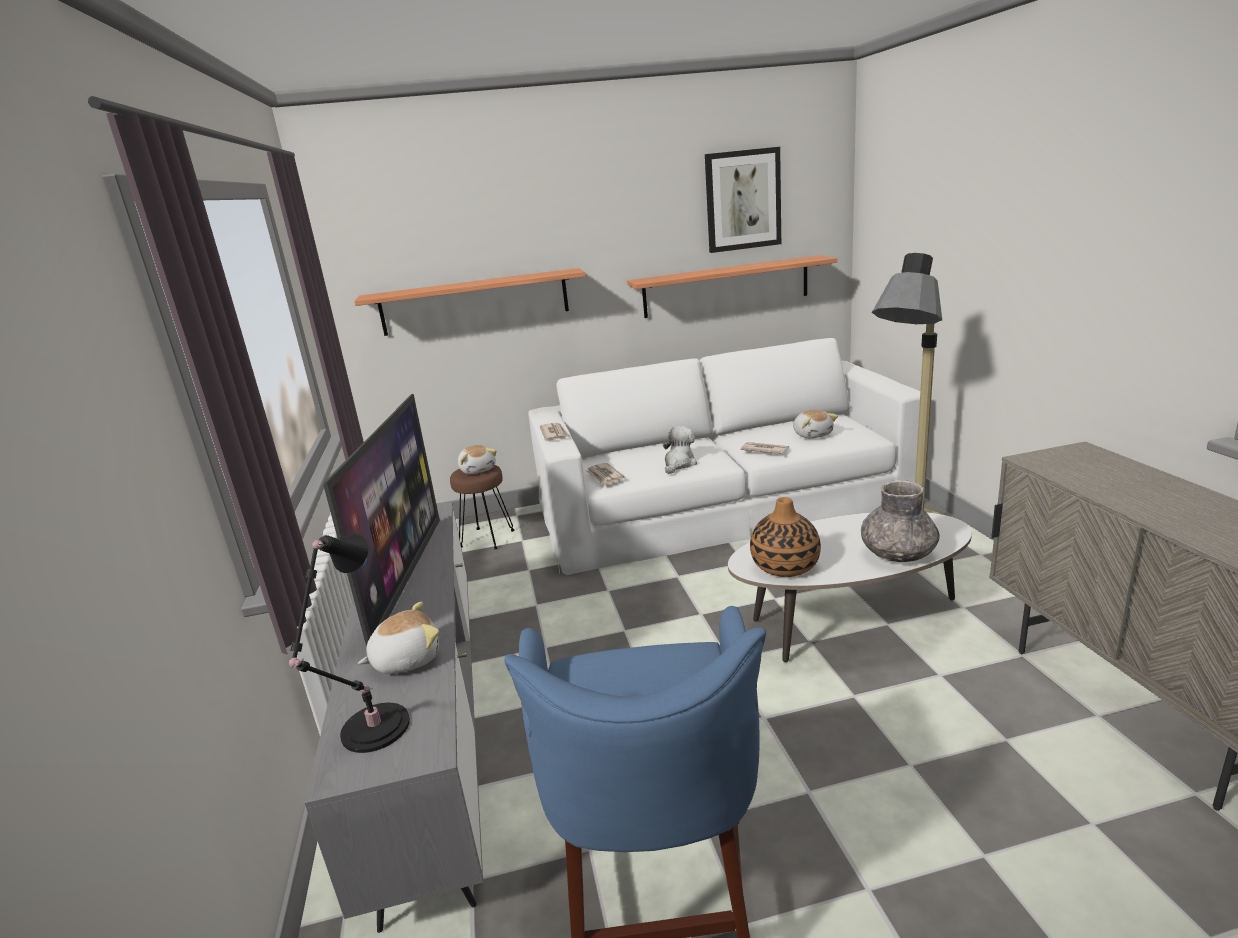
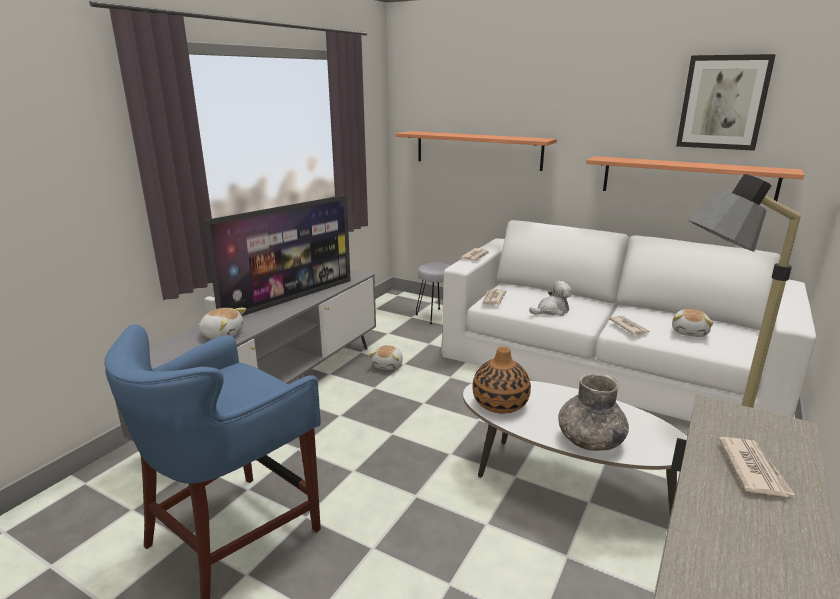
camera: 40 degrees right, 0 degrees up
black table lamp [289,534,410,753] -> none
brown stool [450,465,514,549] -> grey stool [415,263,451,324]
plush toy [458,445,497,474] -> plush toy moved to [369,345,403,370]
none -> newspaper [719,437,795,497]

